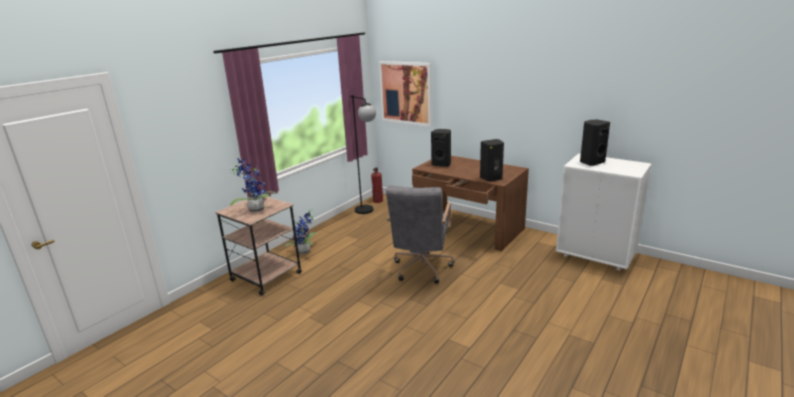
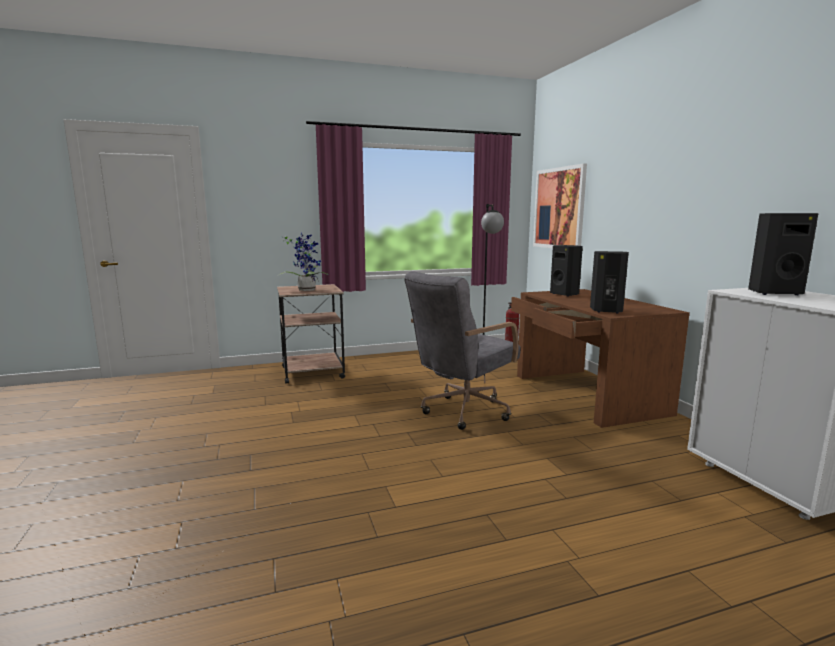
camera: 35 degrees right, 10 degrees down
potted plant [285,210,319,254] -> none

